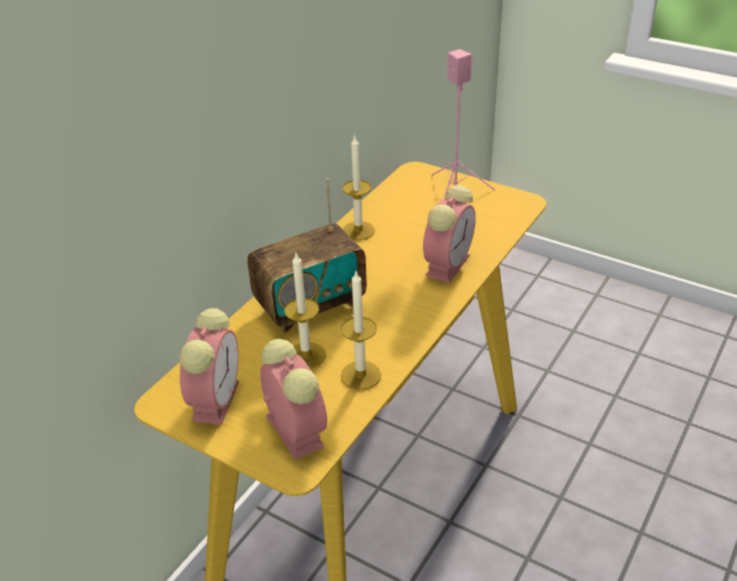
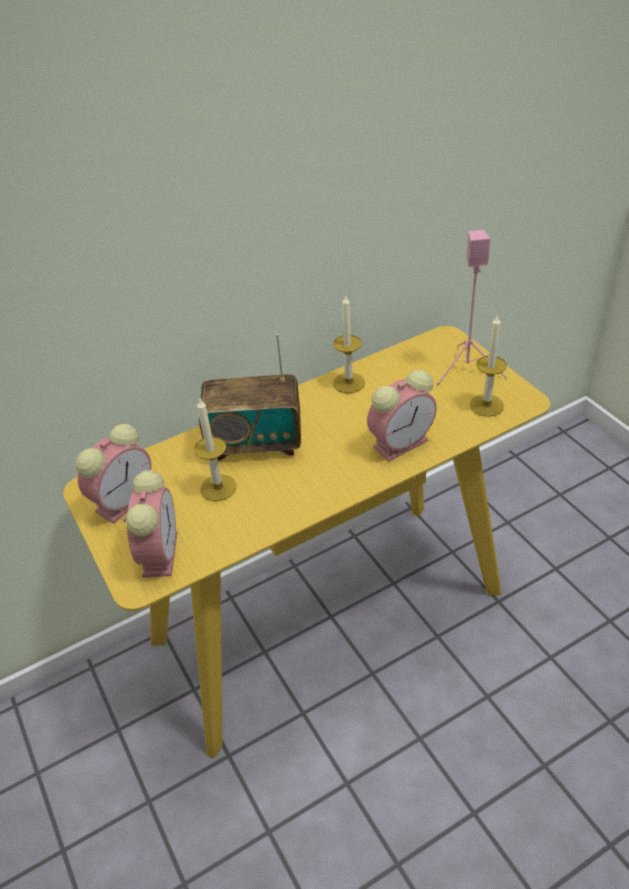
camera: 30 degrees right, 5 degrees up
candle [341,272,381,390] -> candle moved to [470,314,507,417]

